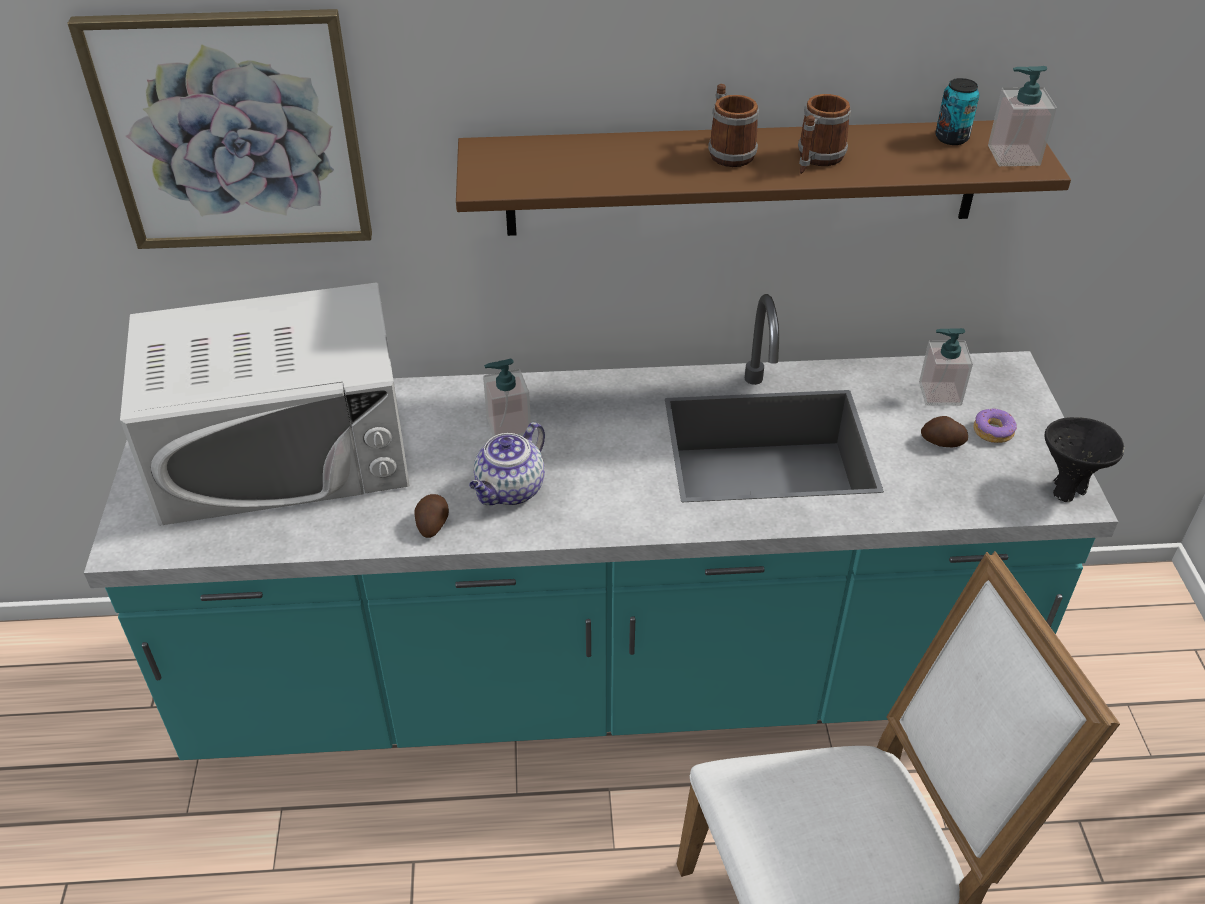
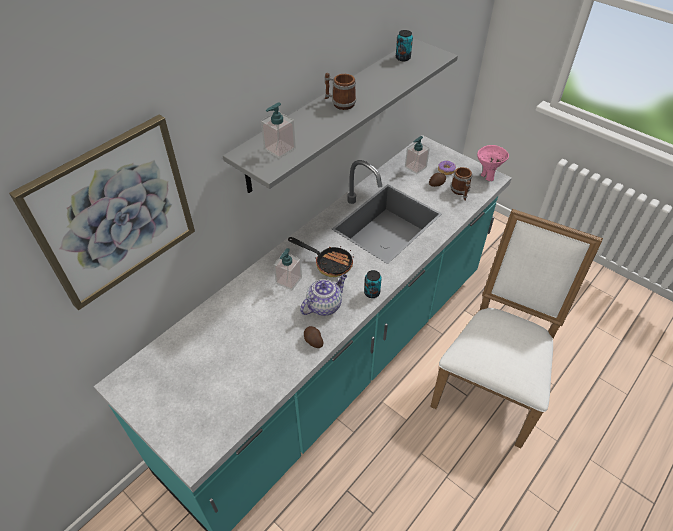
camera: 45 degrees left, 5 degrees up
white microwave [120,282,410,526] -> none
brown shelf [456,120,1071,236] -> grey shelf [223,39,458,193]
teapot [469,422,545,505] -> teapot turned 120 degrees counterclockwise [300,274,347,316]
mug [798,94,851,174] -> mug moved to [451,167,472,201]
soap dispenser [988,66,1057,166] -> soap dispenser moved to [261,102,296,159]
black bowl [1044,417,1124,502] -> pink bowl [477,145,509,181]
none -> frying pan [288,237,354,277]
none -> can [364,270,382,298]

